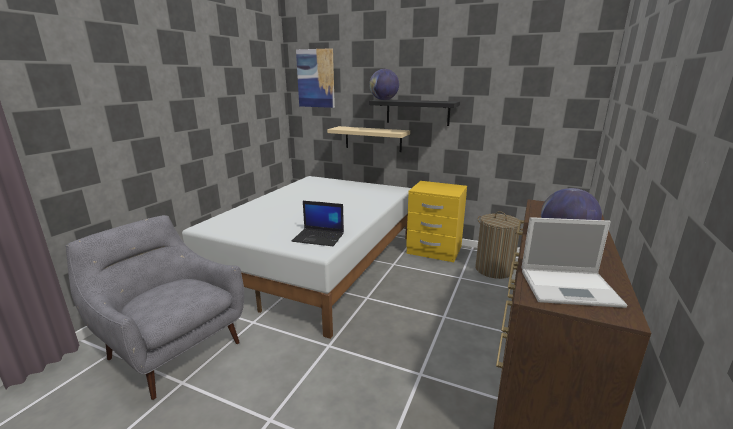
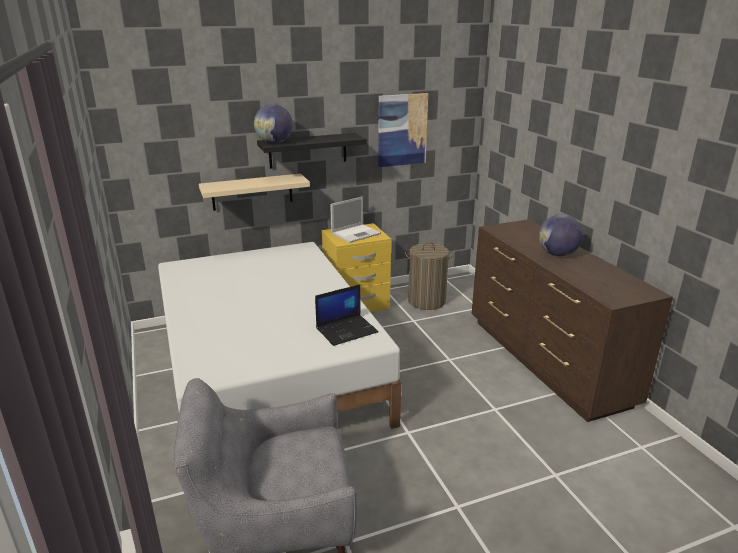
camera: 45 degrees left, 5 degrees up
picture [296,48,335,108] -> picture moved to [378,93,428,167]
laptop [522,217,627,308] -> laptop moved to [330,196,381,243]

